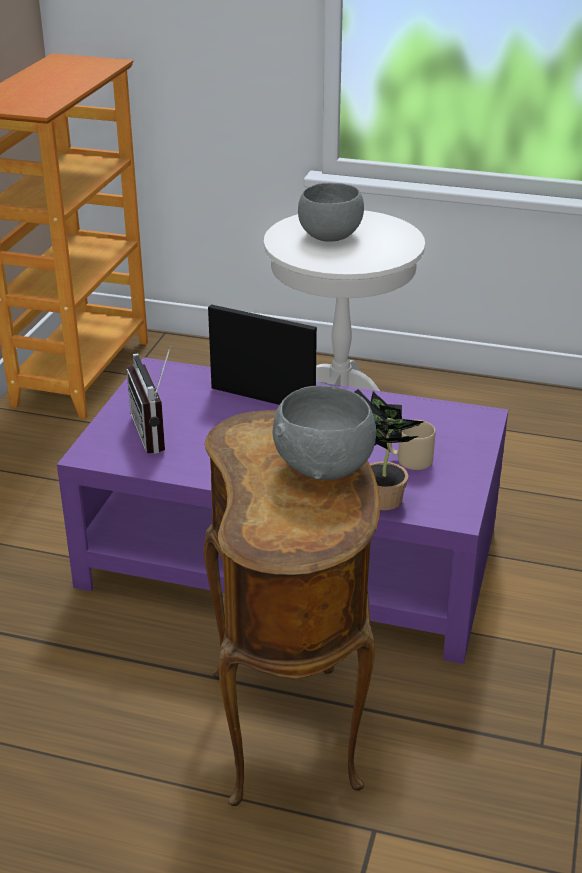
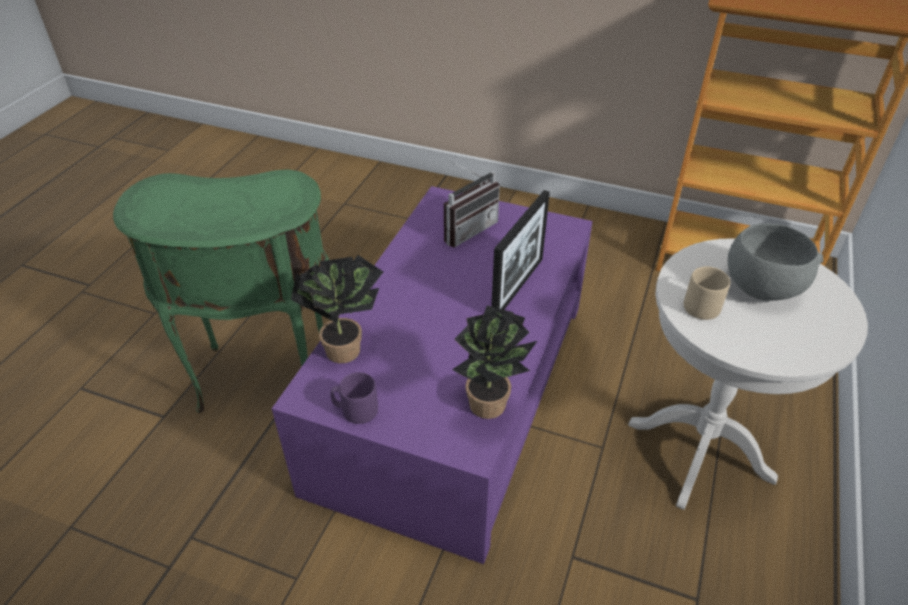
camera: 95 degrees right, 10 degrees up
radio [127,344,171,454] -> radio turned 150 degrees clockwise [444,161,500,247]
brown side table [203,410,380,806] -> green side table [113,170,329,413]
grey bowl [273,385,376,480] -> none
beige mug [389,420,435,470] -> beige mug moved to [684,266,730,320]
none -> purple mug [330,372,378,424]
none -> potted plant [452,305,537,419]

